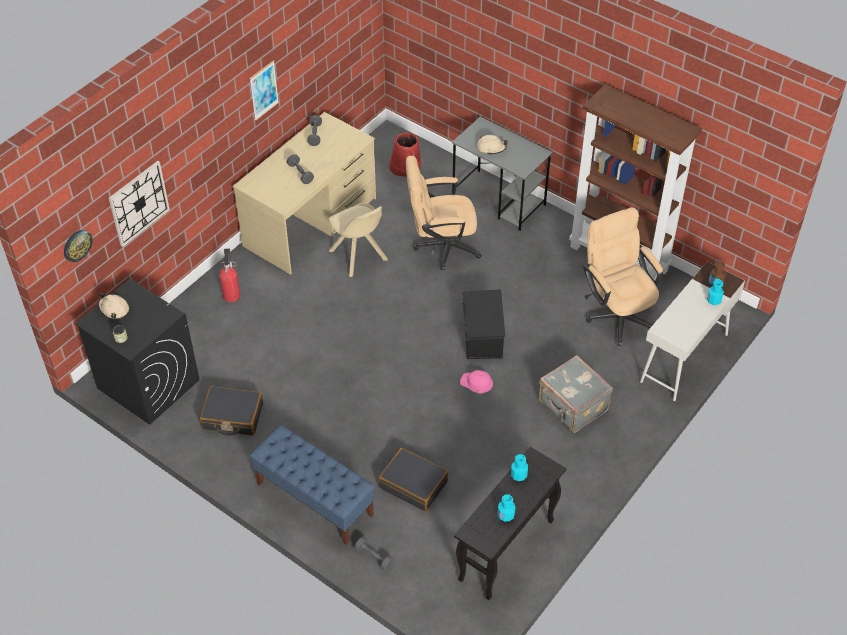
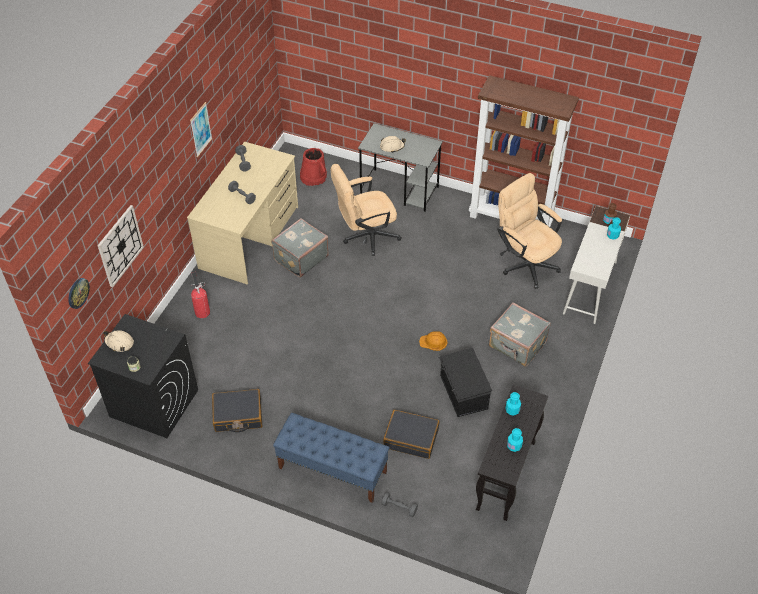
camera: 15 degrees left, 0 degrees up
beige chair [329,203,388,277] -> grey suitcase [271,218,329,278]
pink hard hat [460,370,493,394] -> orange hard hat [419,331,447,351]
black storage box [462,289,505,359] -> black storage box moved to [439,348,492,417]

